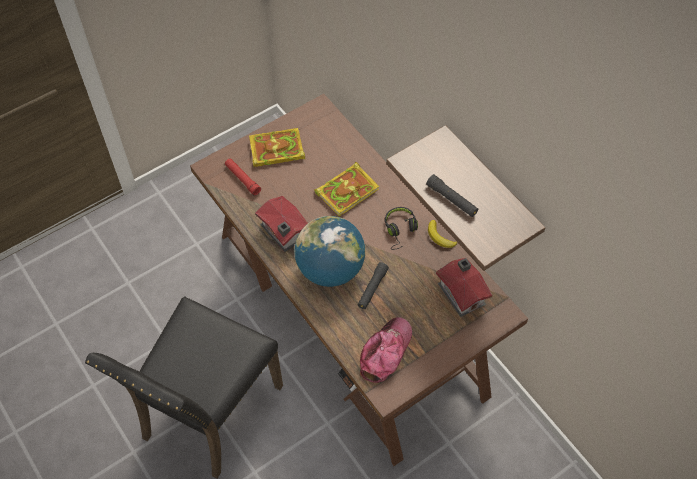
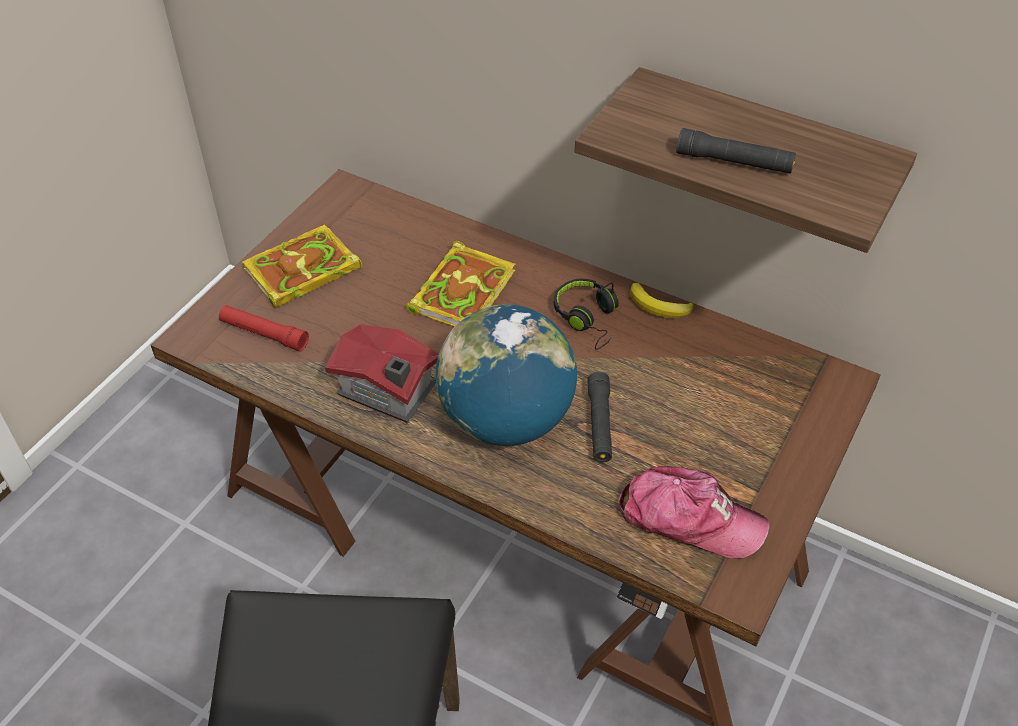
camera: 25 degrees left, 10 degrees down
cap [360,317,412,383] -> cap turned 105 degrees clockwise [619,466,770,559]
toy house [436,258,492,317] -> none

